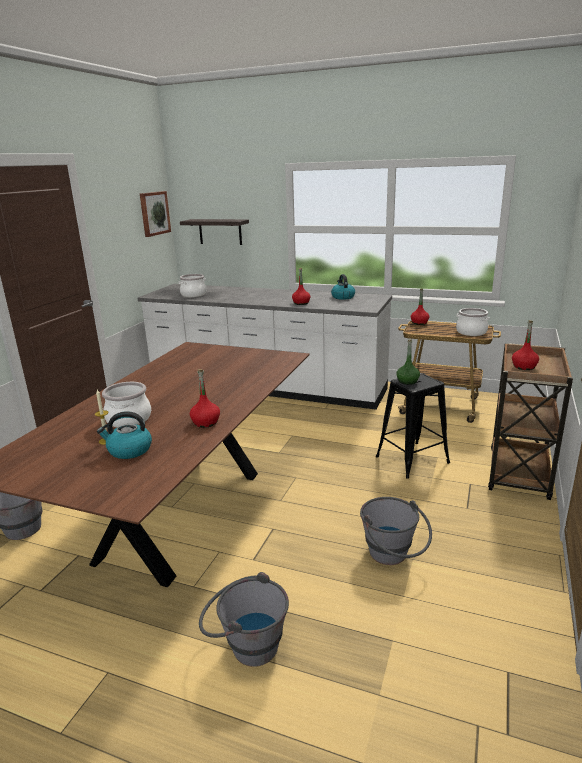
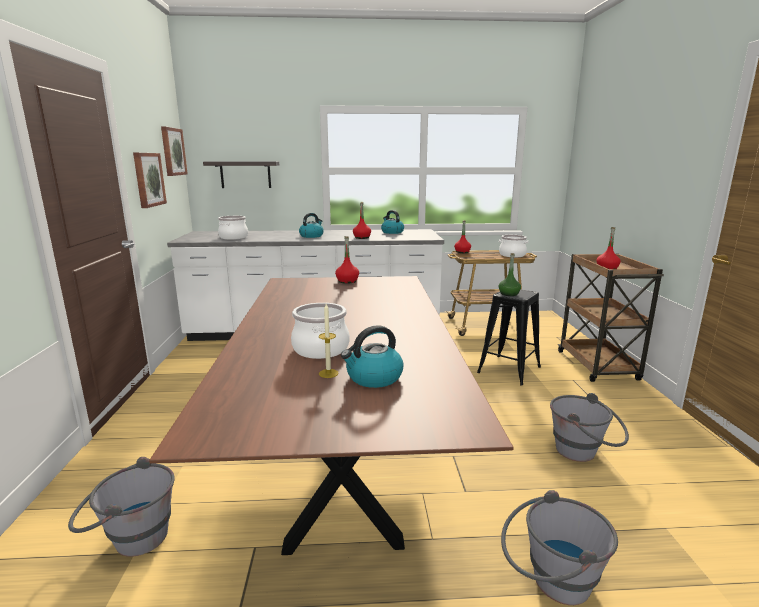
camera: 25 degrees left, 5 degrees down
red bottle [190,369,220,428] -> red bottle moved to [335,236,359,284]
none -> picture [133,153,167,208]
none -> kettle [299,213,324,238]

